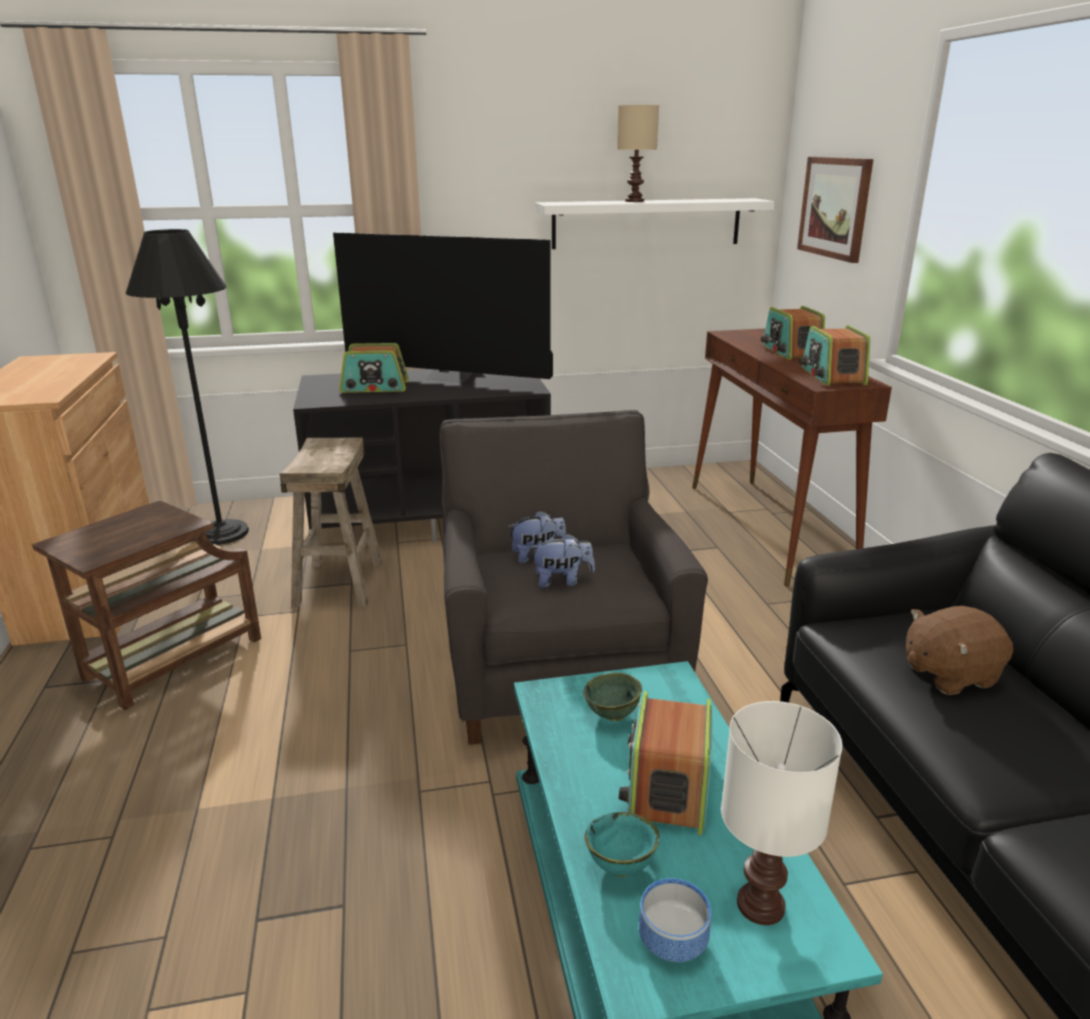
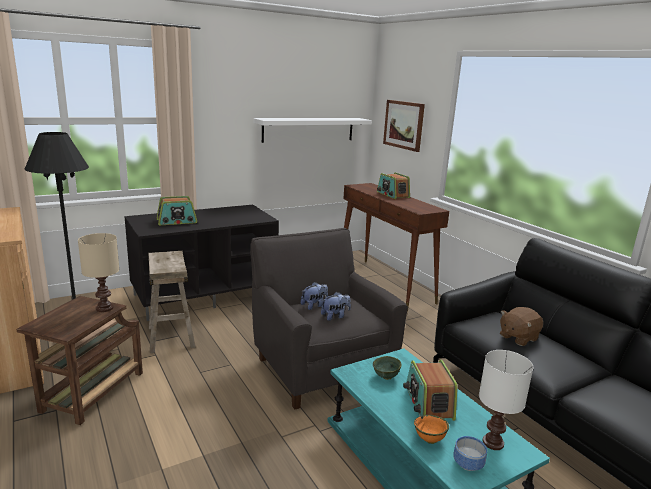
camera: 20 degrees left, 5 degrees down
television [333,233,553,383] -> none
turquoise bowl [584,812,660,877] -> orange bowl [414,415,449,444]
beige table lamp [617,105,659,202] -> beige table lamp moved to [78,233,119,312]
radio [799,325,870,386] -> none

